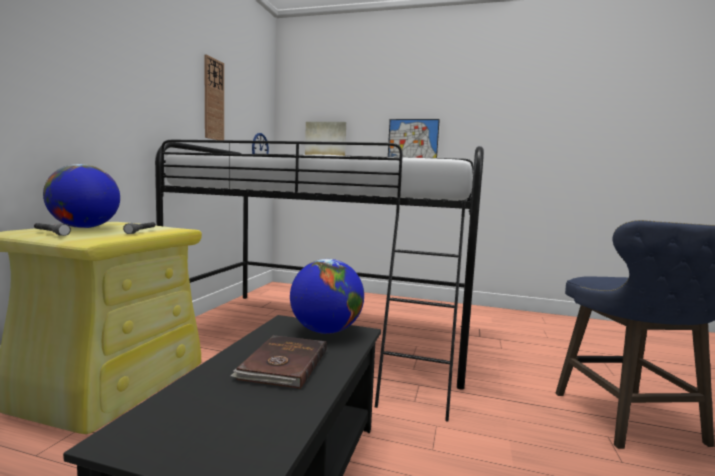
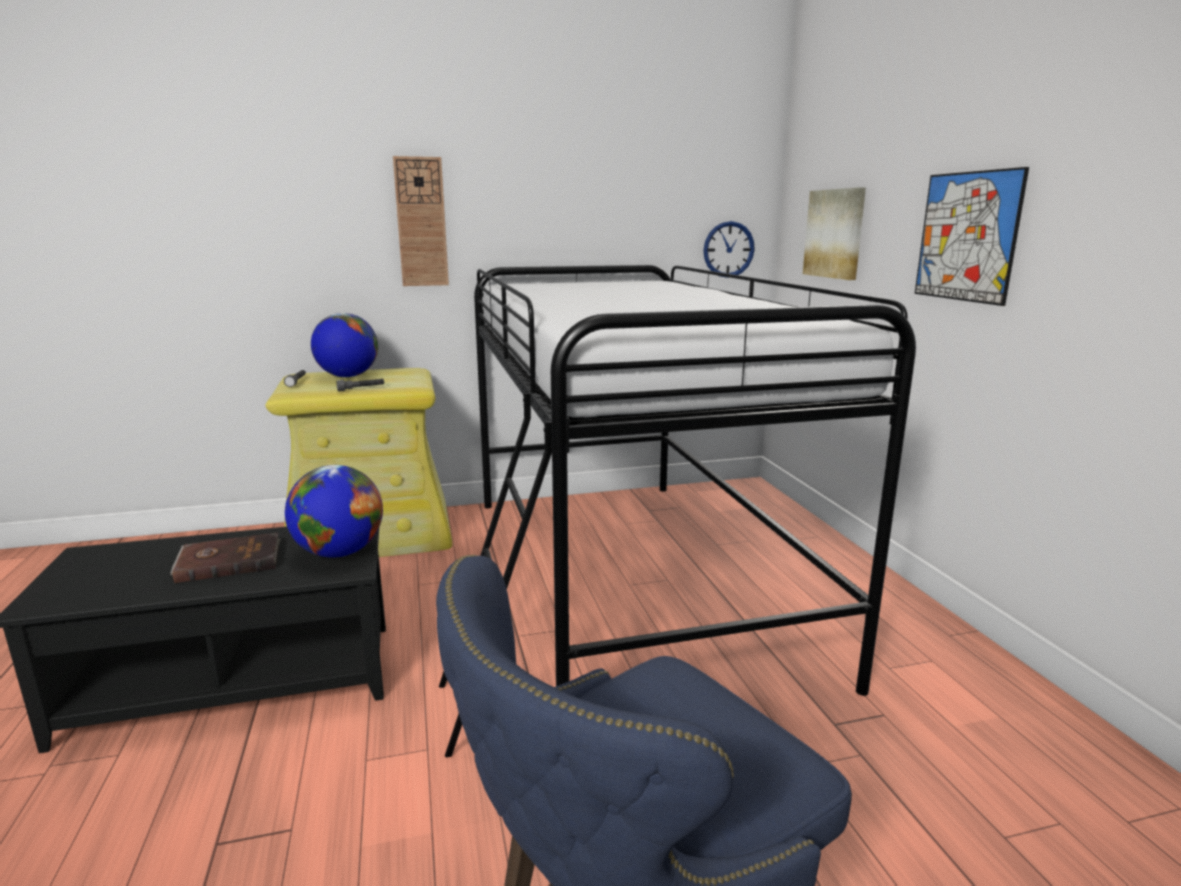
camera: 60 degrees right, 10 degrees up
wall clock [204,54,224,140] -> wall clock moved to [393,156,449,286]

